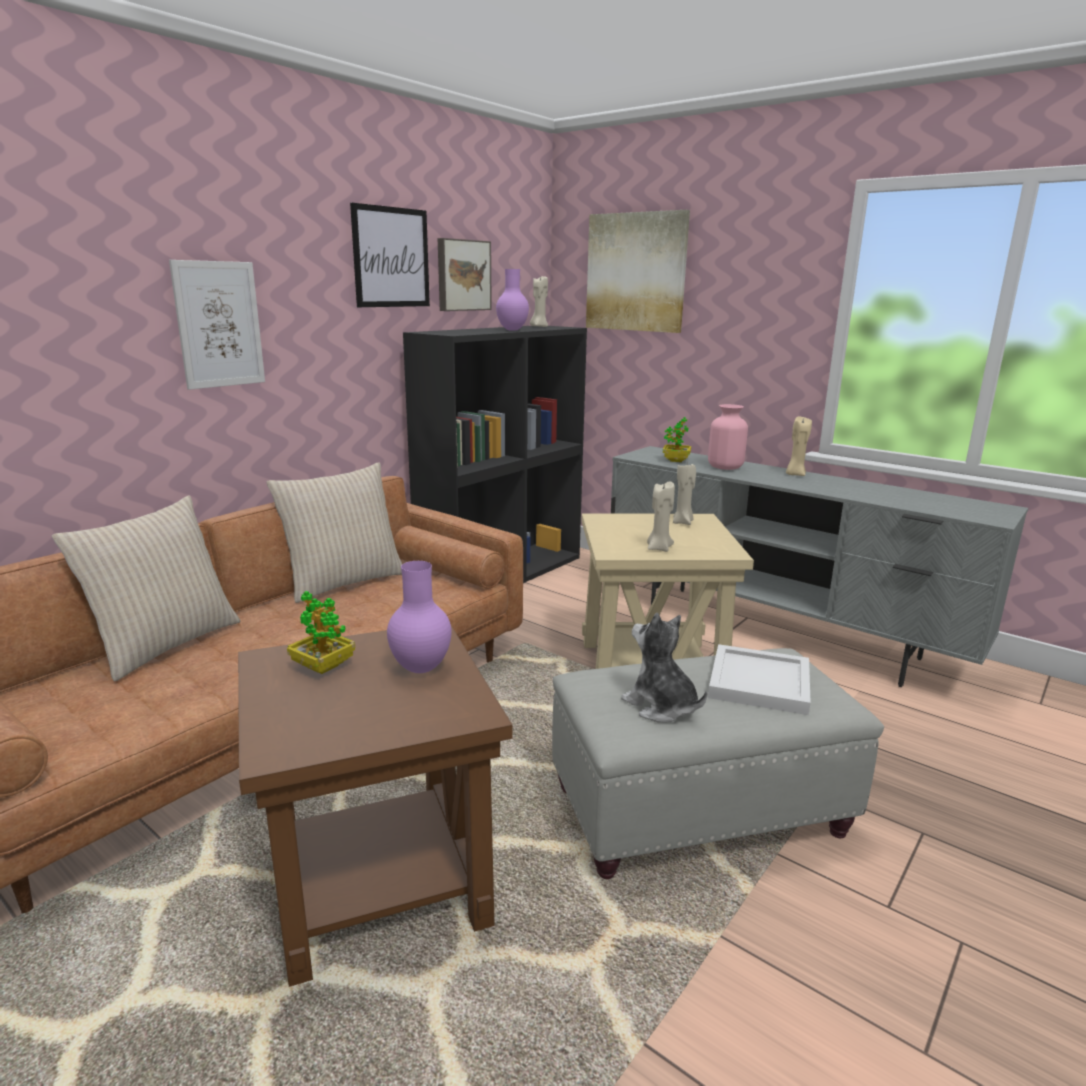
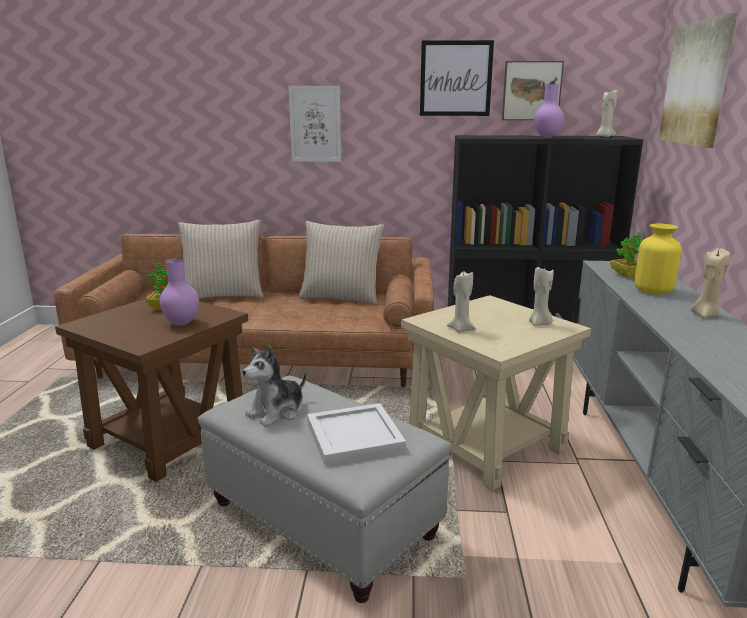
camera: 55 degrees right, 0 degrees up
plush toy [621,613,707,723] -> plush toy turned 150 degrees counterclockwise [242,345,306,427]
pink vase [708,404,748,470] -> yellow vase [634,224,682,294]

